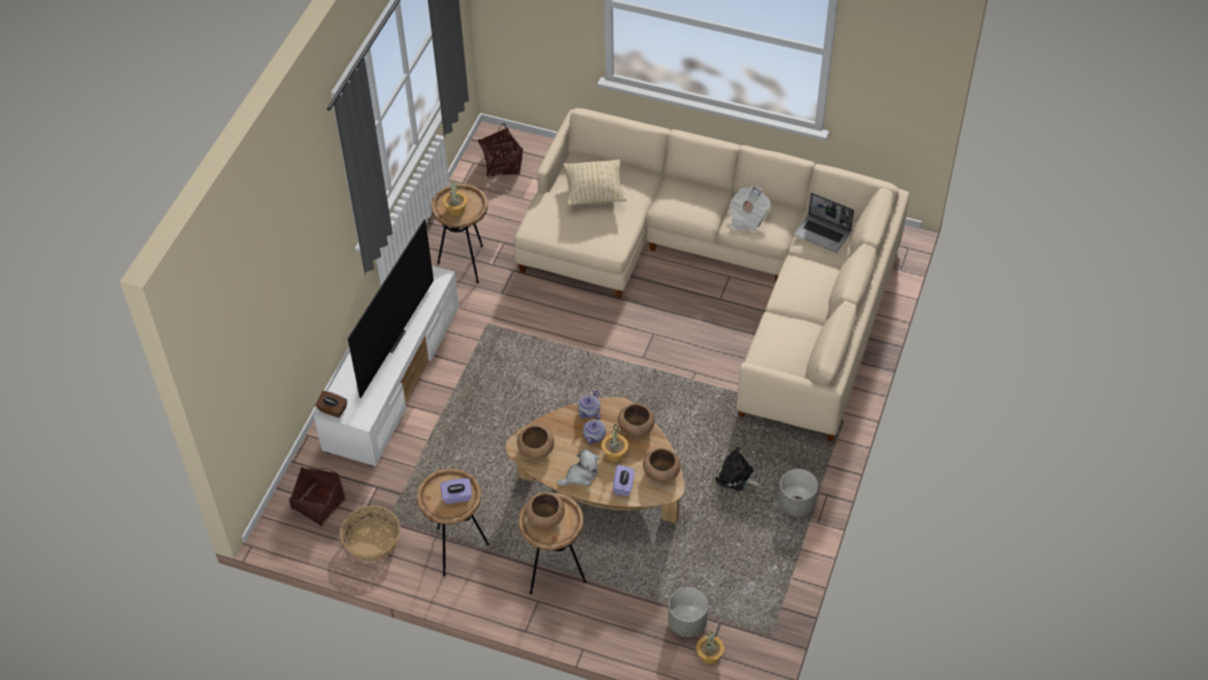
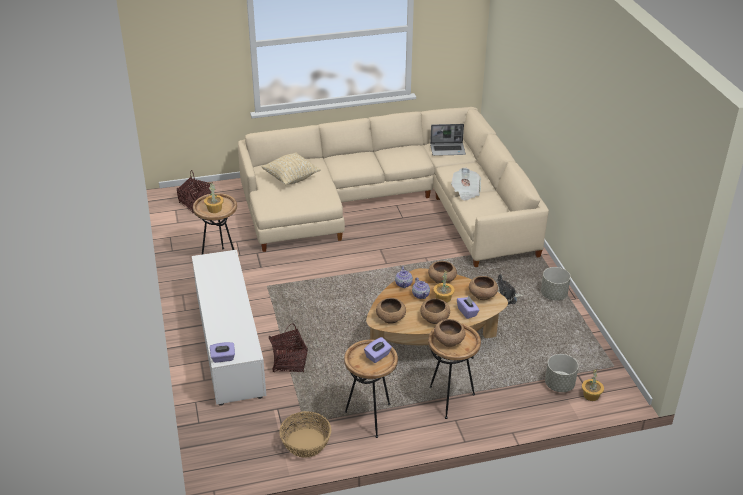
camera: 35 degrees left, 15 degrees down
basket [289,467,345,527] -> basket moved to [269,323,308,372]
brown tissue box [315,391,347,418] -> purple tissue box [210,342,235,363]
television [348,219,434,398] -> none
plush toy [557,449,599,486] -> brown bowl [420,298,450,324]
newspaper [728,186,771,231] -> newspaper moved to [451,168,481,201]

